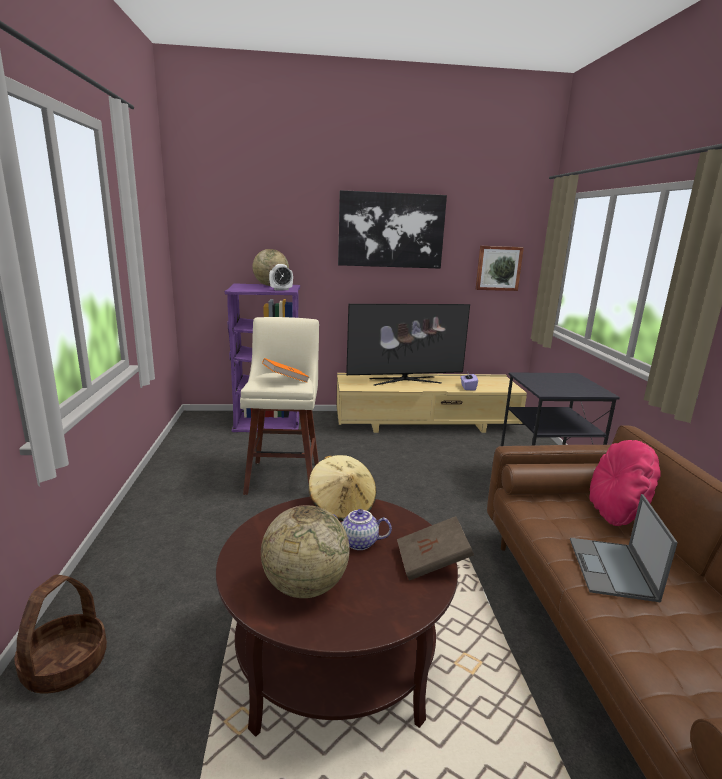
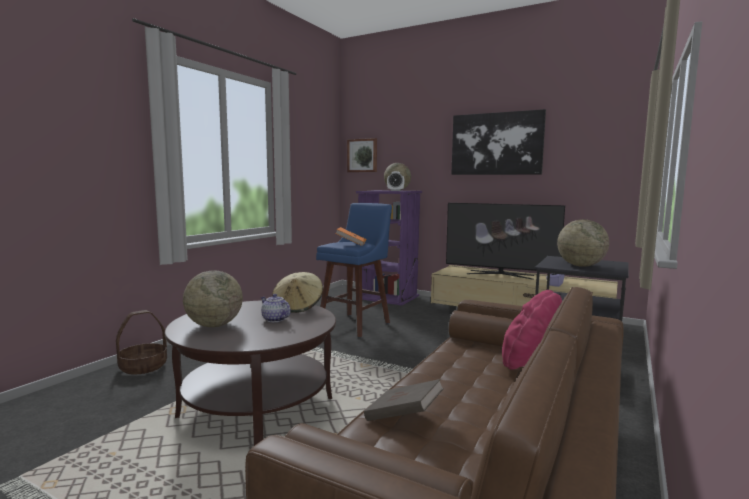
camera: 35 degrees right, 10 degrees down
beige stool [240,317,319,495] -> blue stool [316,203,392,338]
brown book [397,516,474,581] -> brown book moved to [364,379,444,421]
picture [476,246,524,291] -> picture moved to [347,138,377,172]
laptop [570,494,678,603] -> none
none -> globe [557,219,609,267]

